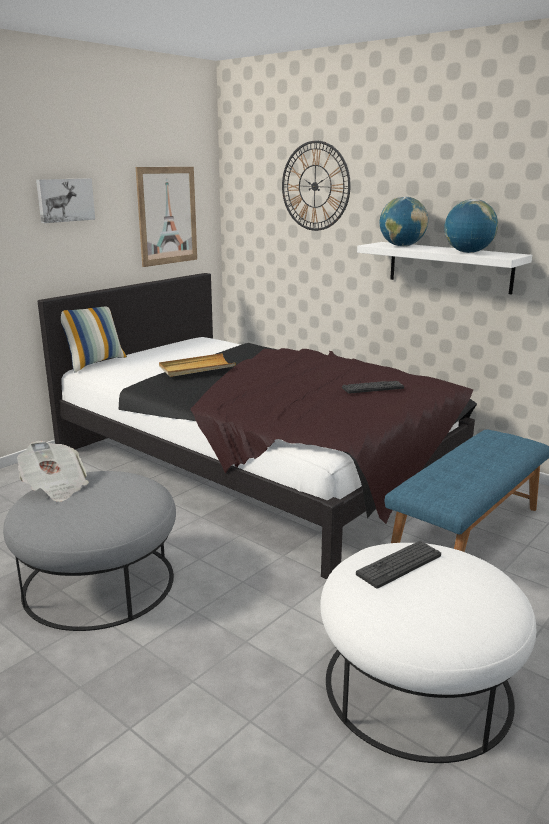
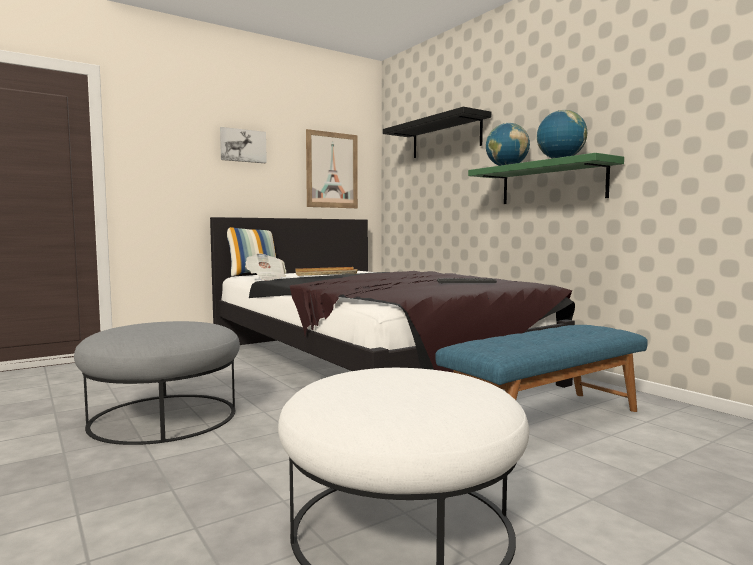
camera: 15 degrees right, 15 degrees down
newspaper [17,441,89,502] -> newspaper moved to [245,253,286,281]
wall clock [282,141,351,231] -> black shelf [383,107,491,158]
keyboard [356,541,441,589] -> none
white shelf [357,242,532,295] -> green shelf [468,153,624,204]

